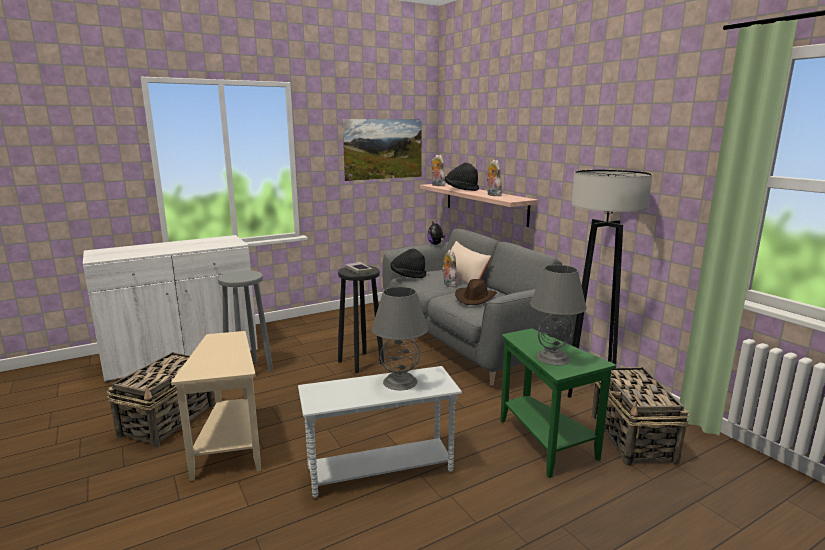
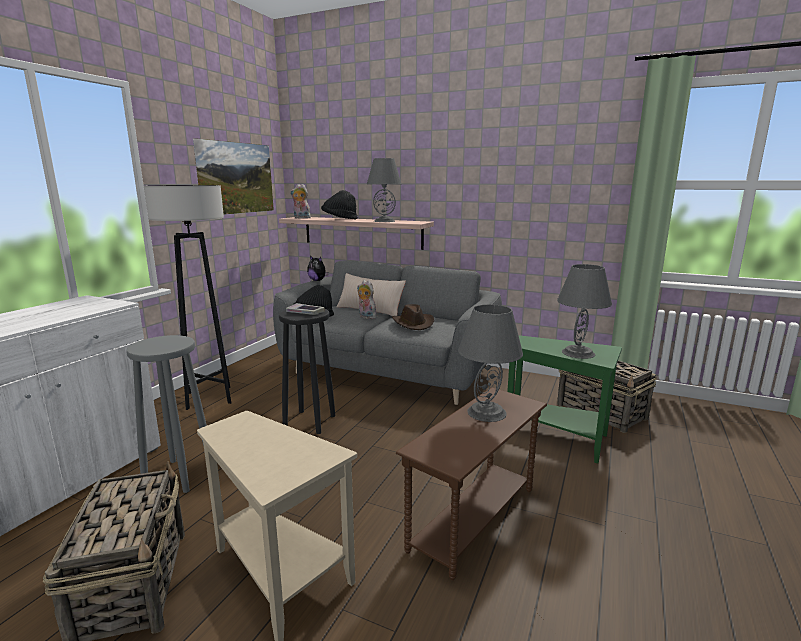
camera: 35 degrees left, 0 degrees up
white side table [298,366,462,498] -> brown side table [396,387,547,580]
plush toy [487,160,502,196] -> grey table lamp [367,158,401,222]
grey floor lamp [568,170,652,398] -> grey floor lamp moved to [144,185,231,410]

